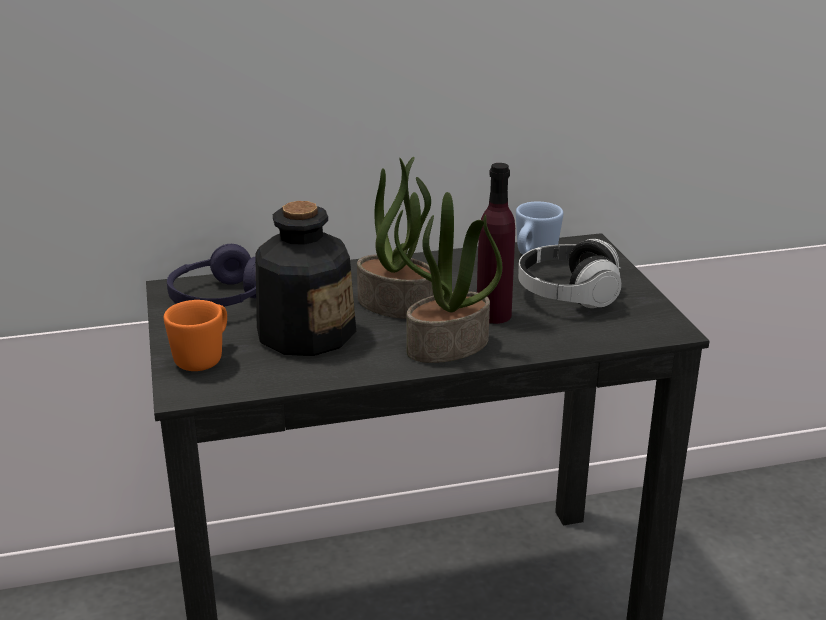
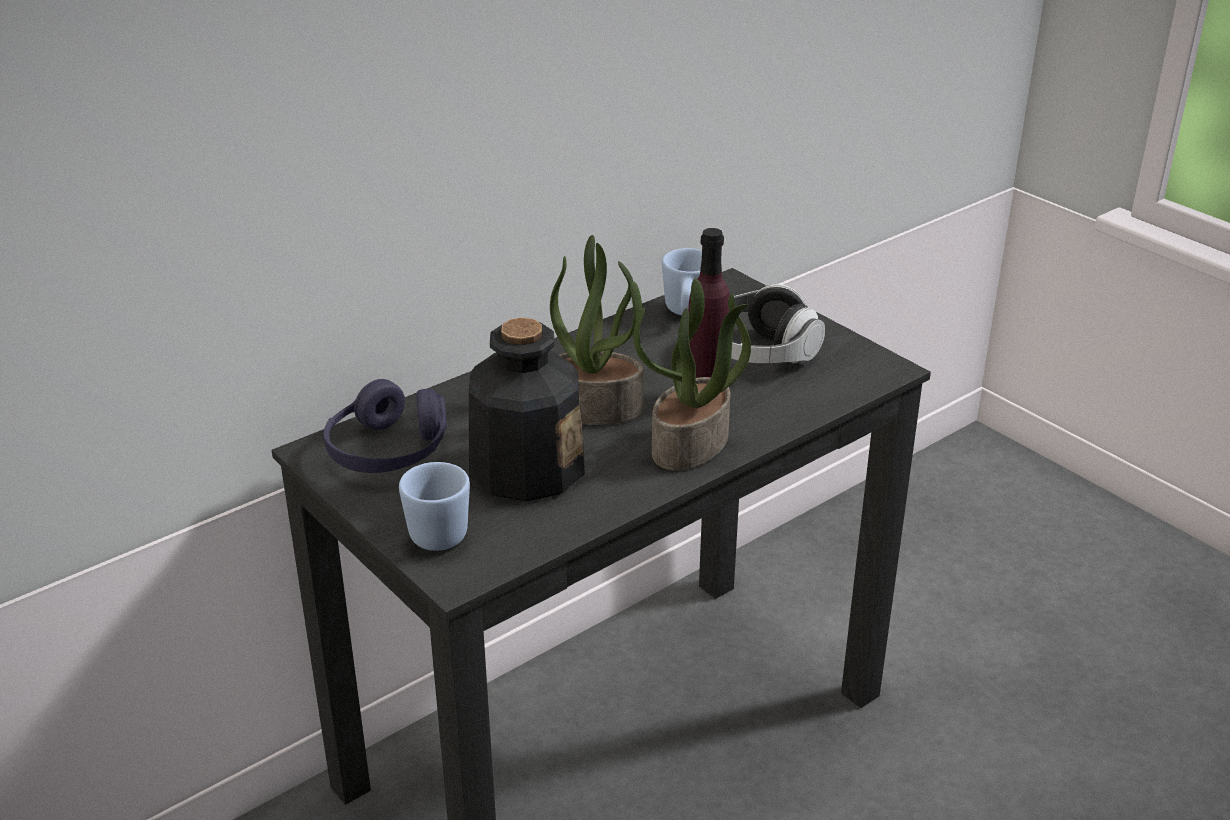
camera: 25 degrees left, 5 degrees up
orange mug [164,300,227,371] -> blue mug [399,462,470,551]

